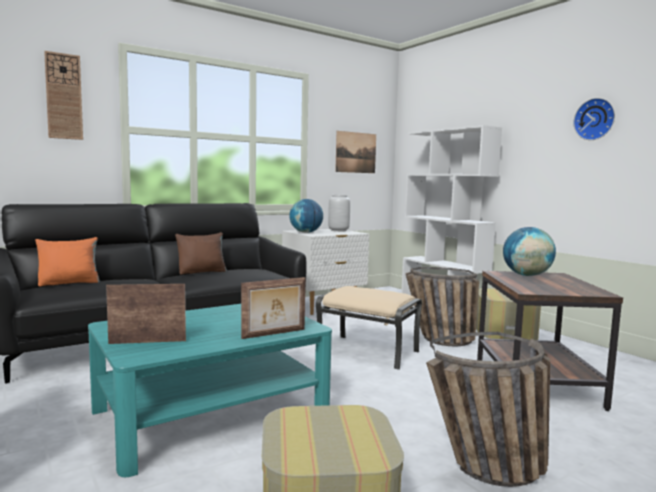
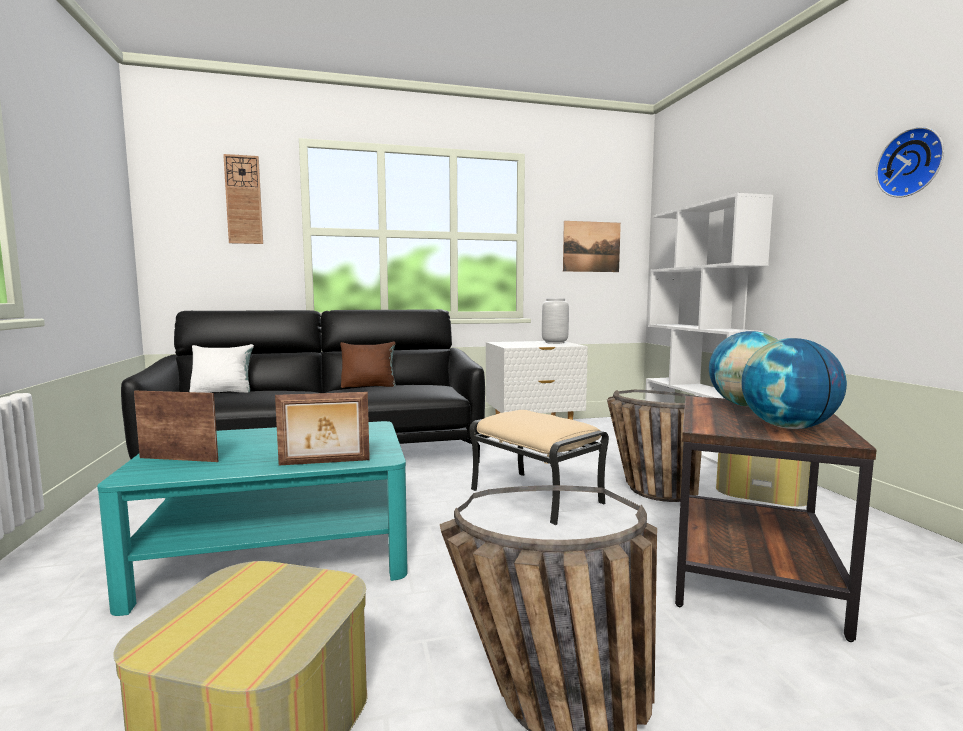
camera: 20 degrees right, 0 degrees up
orange pillow [35,237,100,286] -> white pillow [189,344,254,393]
globe [289,199,323,233] -> globe moved to [742,338,847,429]

